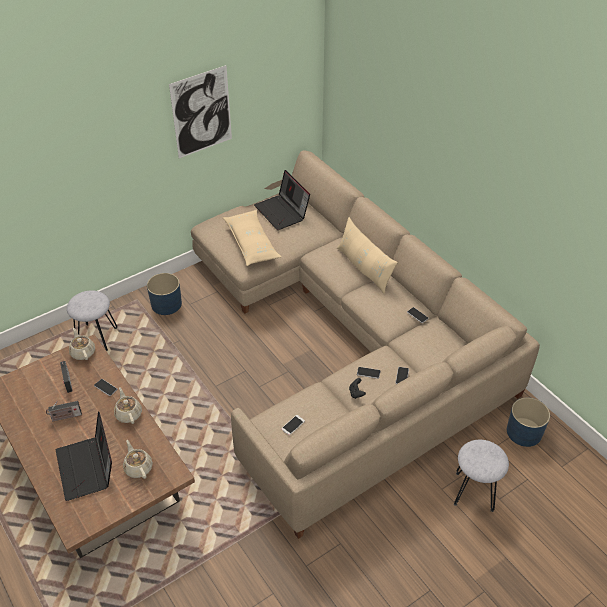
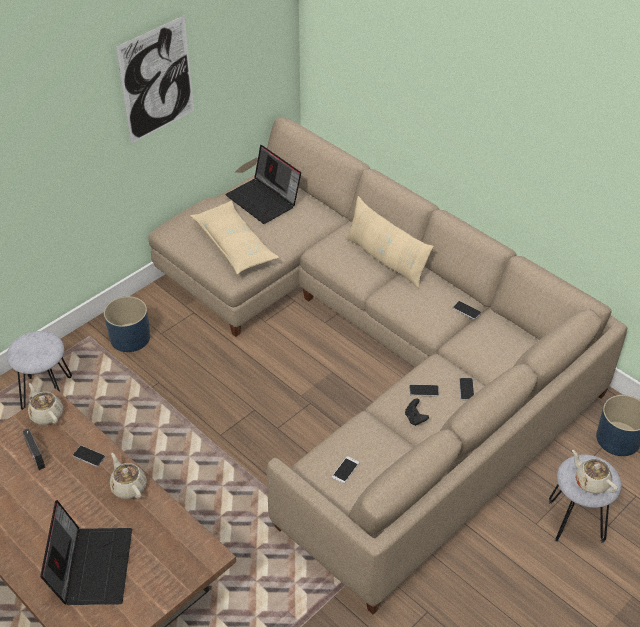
camera: 10 degrees left, 0 degrees up
radio [46,401,82,421] -> none
laptop [56,411,112,501] -> laptop turned 150 degrees counterclockwise [40,500,132,605]
beige teapot [123,440,153,479] -> beige teapot moved to [572,450,618,494]

